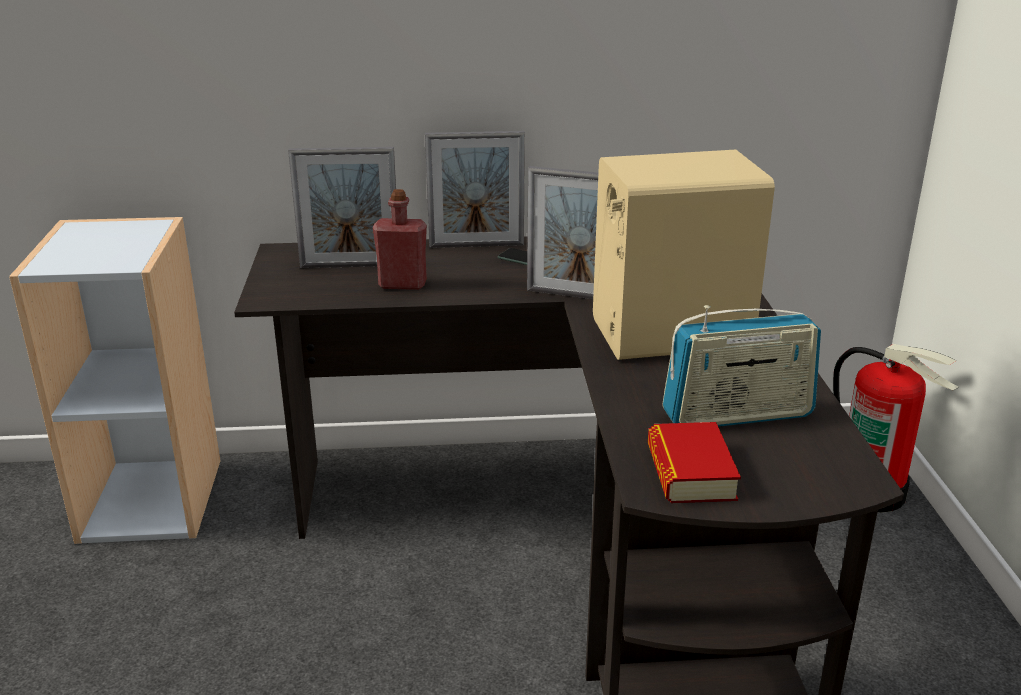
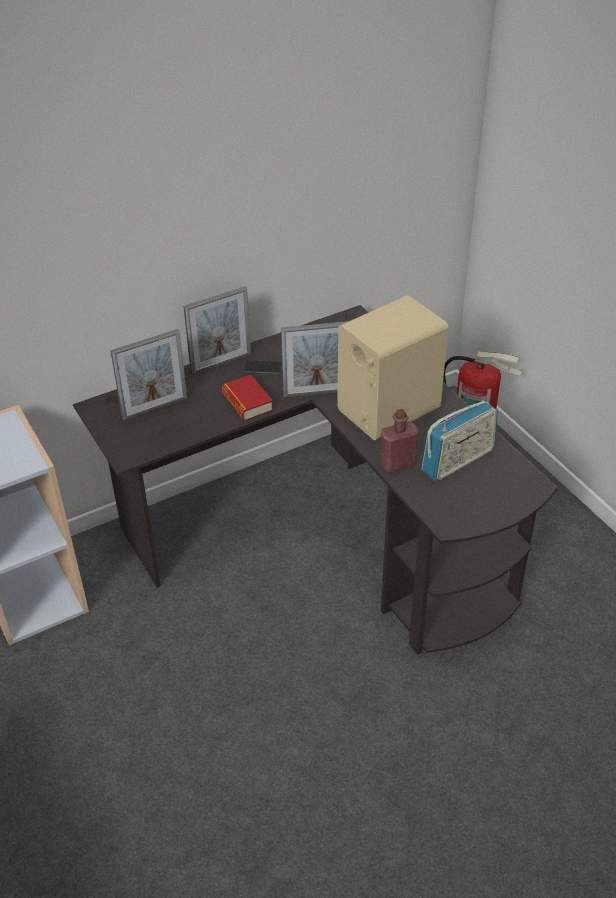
camera: 25 degrees left, 15 degrees up
red bottle [373,189,427,290] -> red bottle moved to [380,409,418,473]
book [648,422,741,503] -> book moved to [222,375,273,421]

